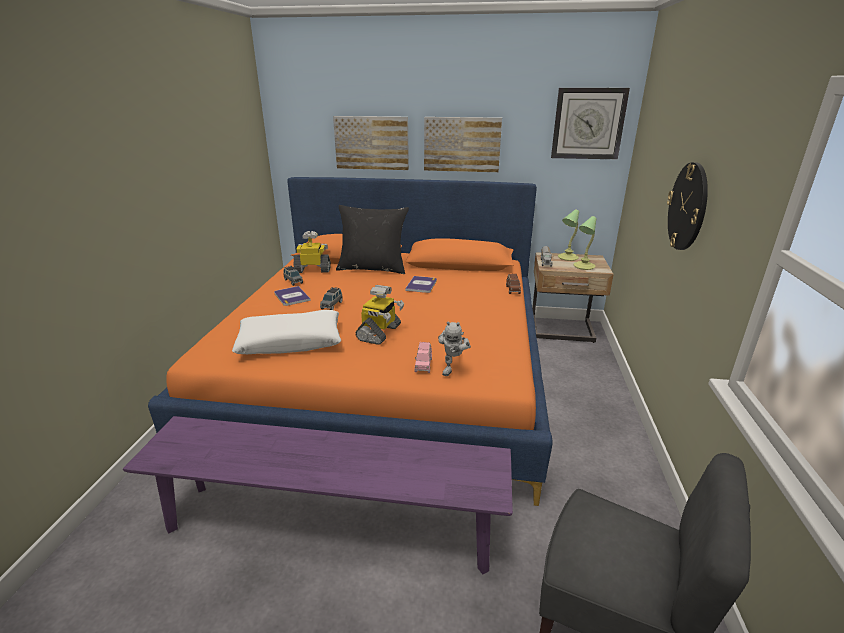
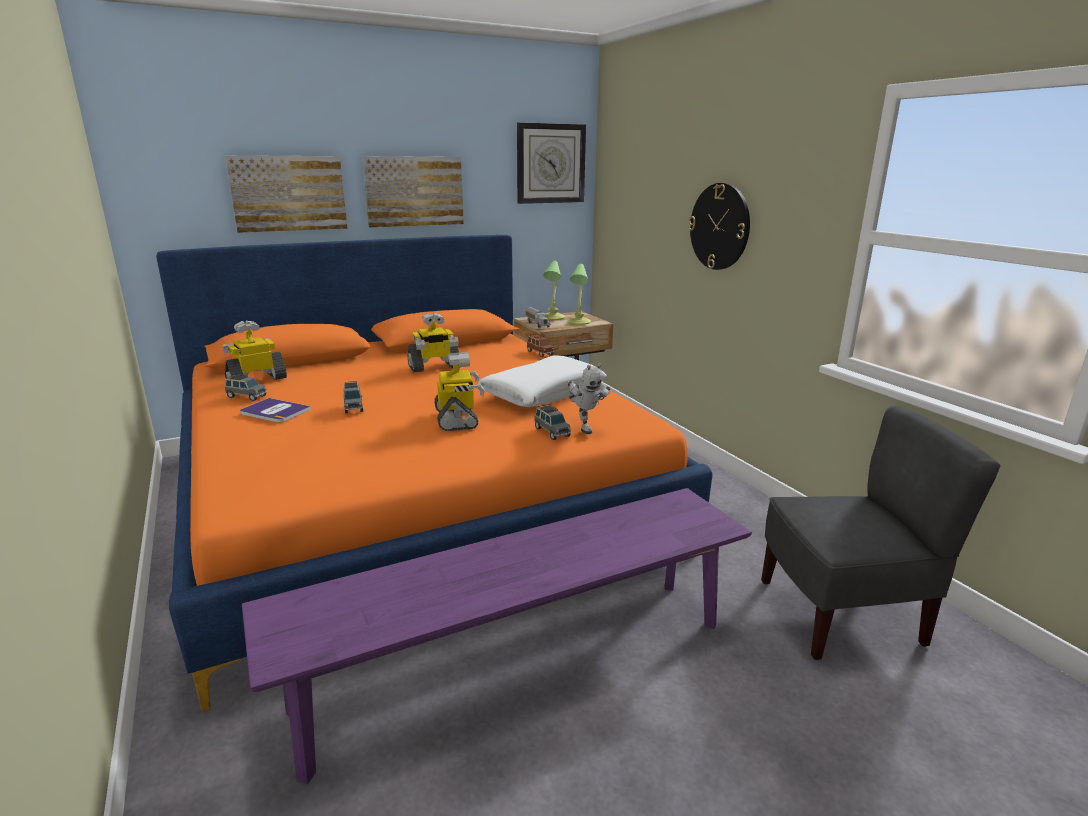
camera: 35 degrees left, 5 degrees down
white pillow [232,310,341,354] -> white pillow moved to [477,355,607,407]
black pillow [336,205,409,274] -> none
book [405,276,437,293] -> toy robot [407,313,459,372]
pink toy car [414,342,432,373] -> grey toy car [535,404,571,440]

